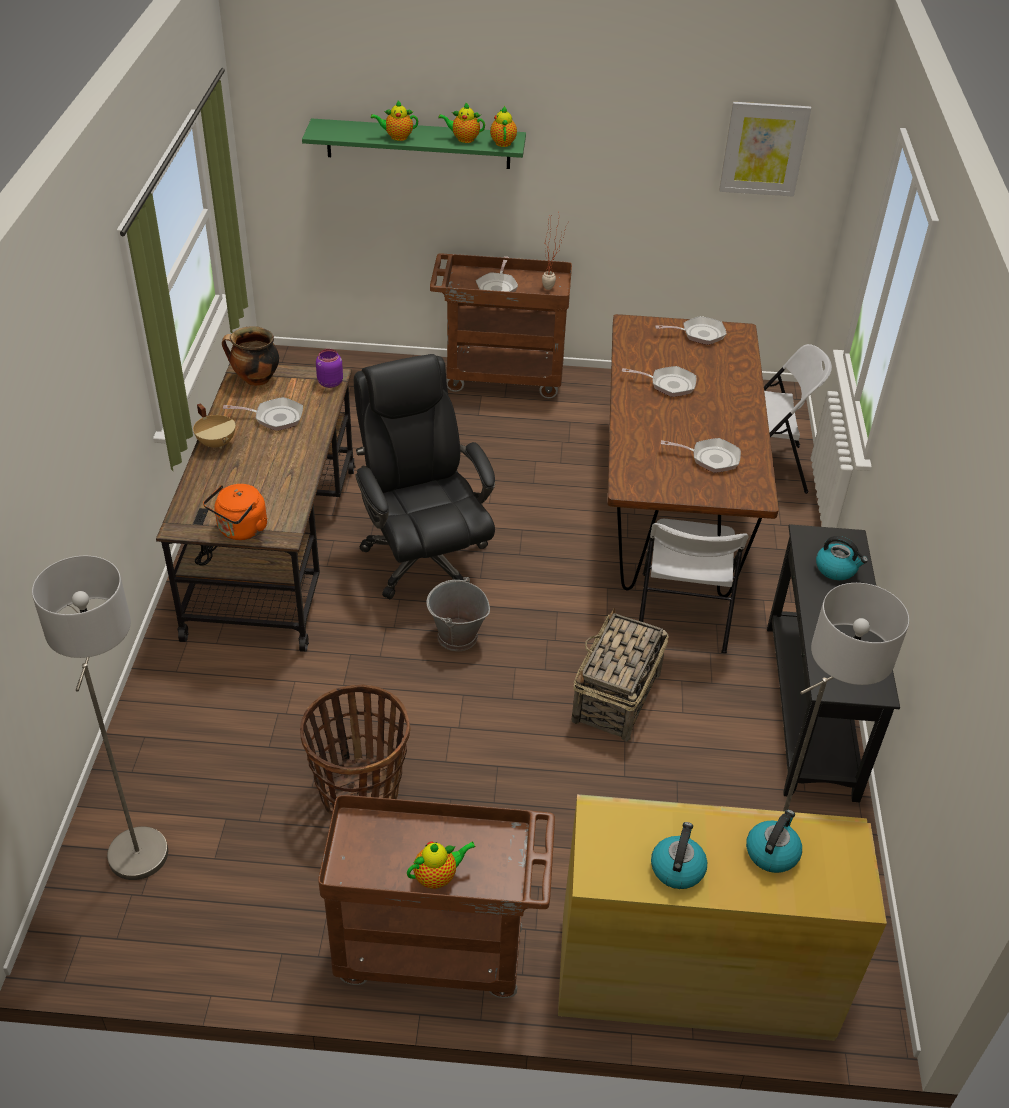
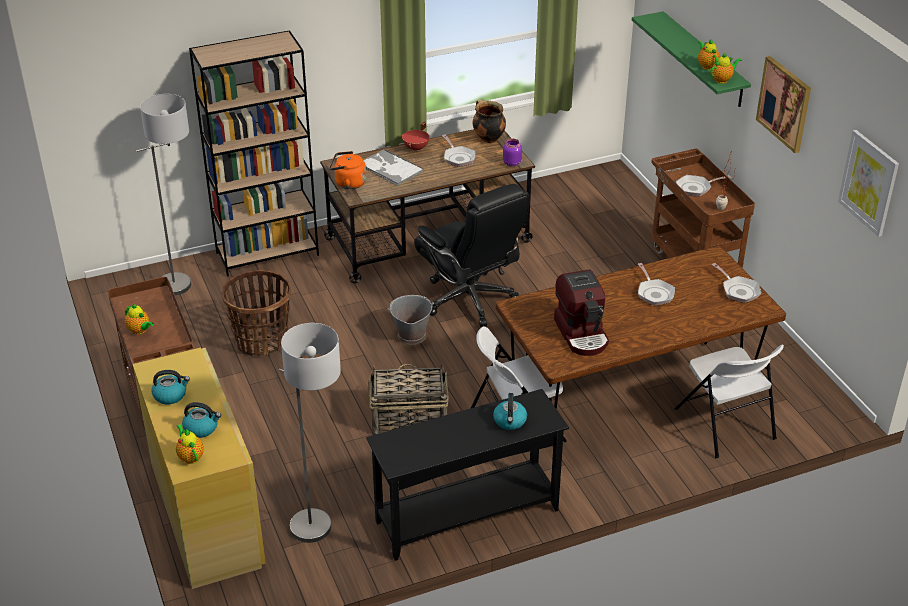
camera: 65 degrees right, 5 degrees down
beige cooking pot [193,403,235,449] -> red cooking pot [402,121,429,152]
black office chair [354,354,495,599] -> black office chair turned 105 degrees clockwise [414,184,529,327]
teapot [371,101,418,141] -> teapot moved to [176,424,204,464]
frying pan [661,438,741,473] -> coffee machine [554,269,609,356]
none -> beige bookcase [189,30,319,276]
none -> tray [363,149,424,186]
none -> picture [756,56,811,153]

